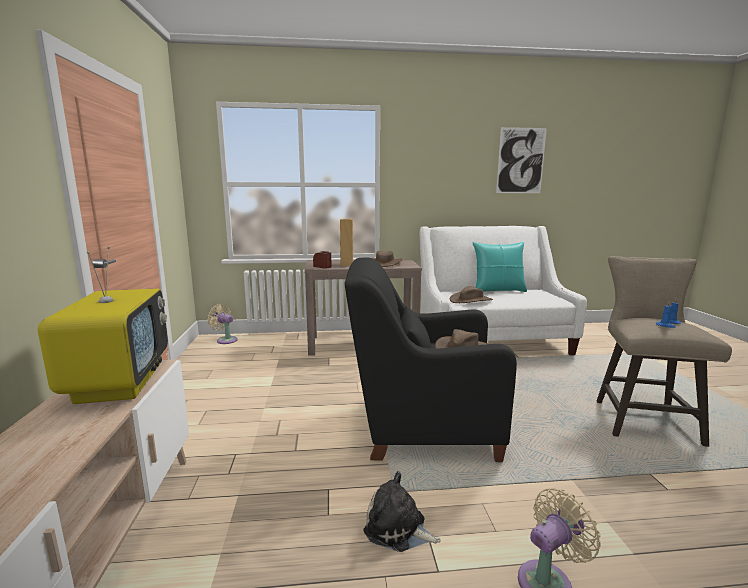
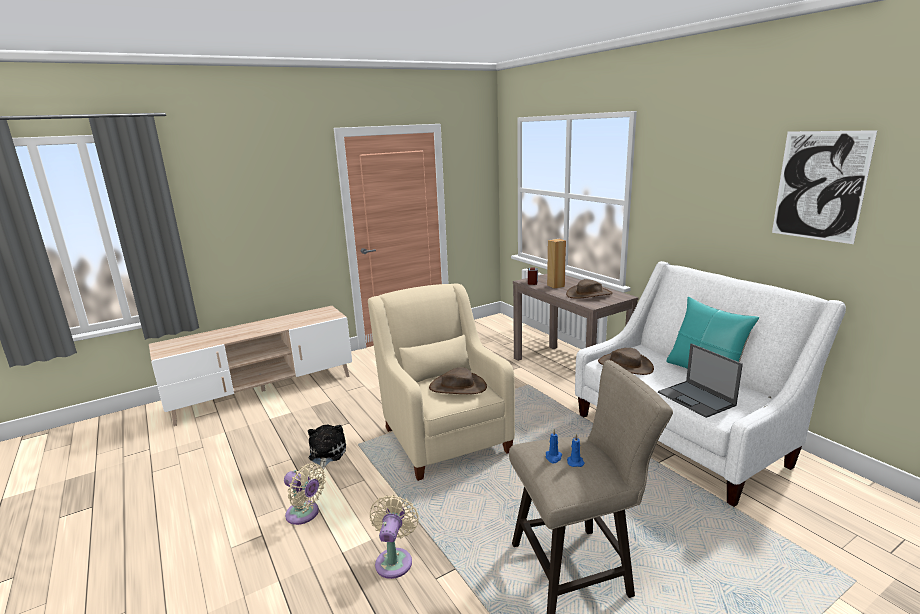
camera: 65 degrees right, 5 degrees up
television [38,247,168,404] -> none
beige fan [207,304,238,344] -> beige fan moved to [370,495,419,579]
black armchair [345,257,517,462] -> beige armchair [368,283,515,481]
none -> laptop [658,343,743,418]

